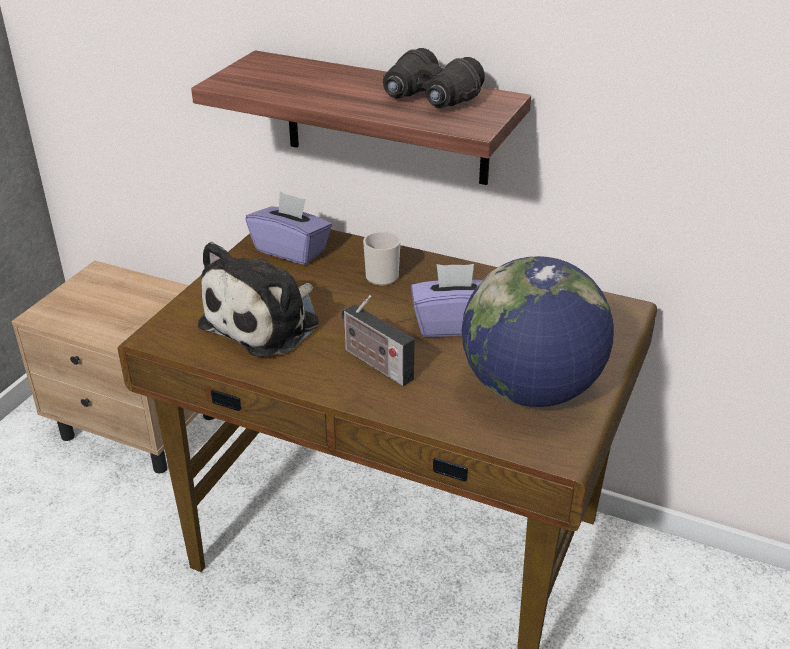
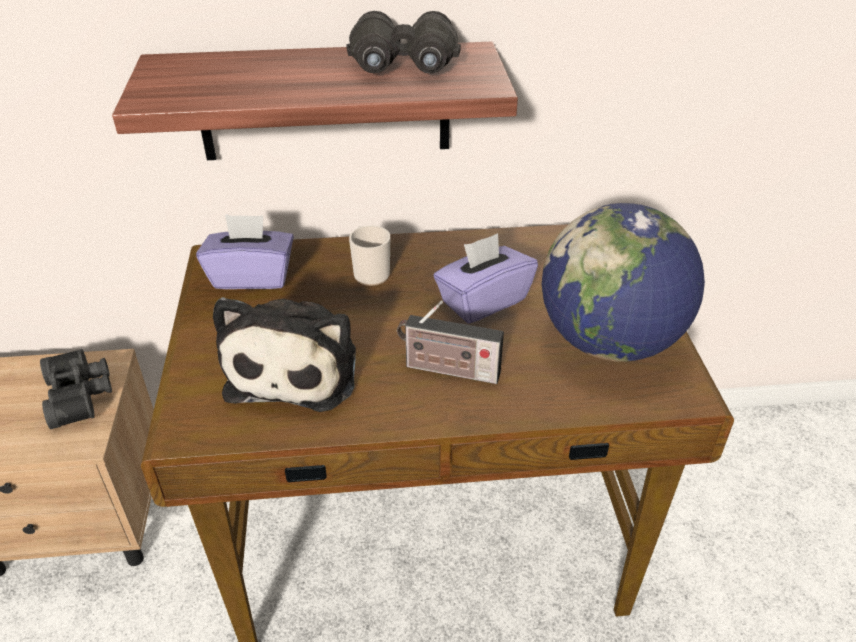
camera: 30 degrees left, 5 degrees up
none -> black binoculars [40,349,112,429]

